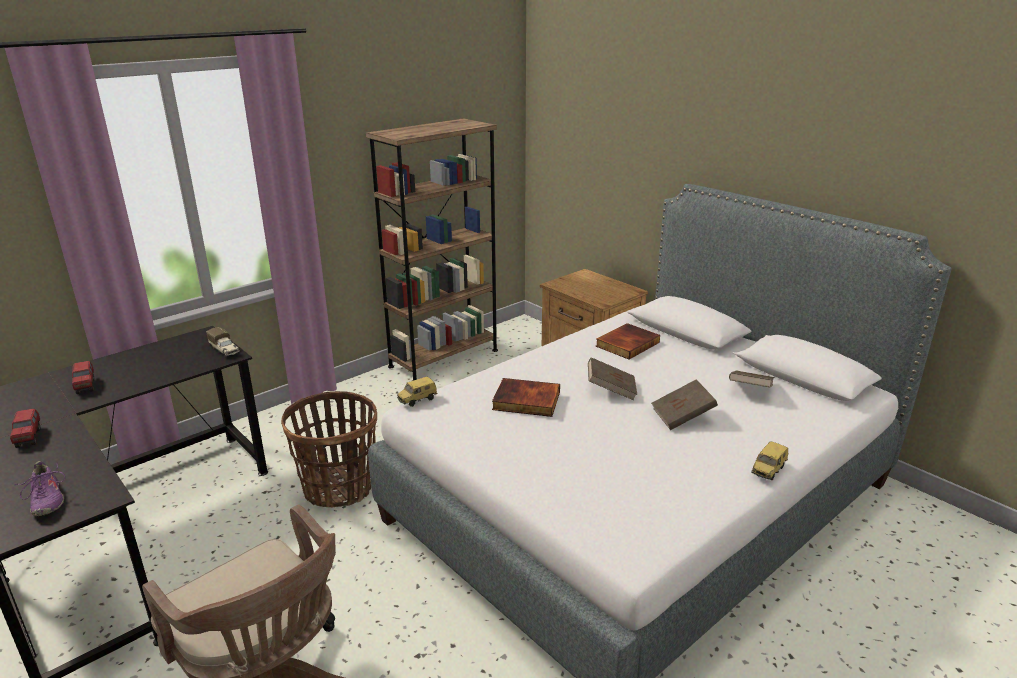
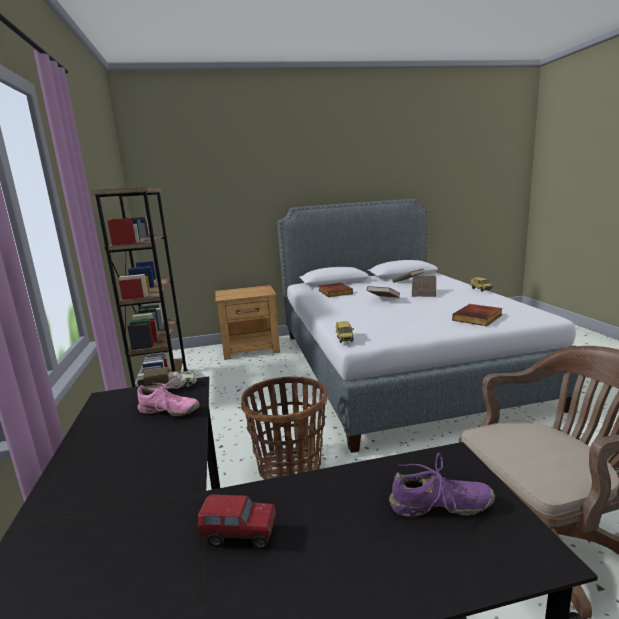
camera: 60 degrees left, 10 degrees down
toy truck [72,361,95,394] -> none
book [492,378,560,417] -> book moved to [452,304,503,326]
none -> pink shoe [137,378,200,416]

